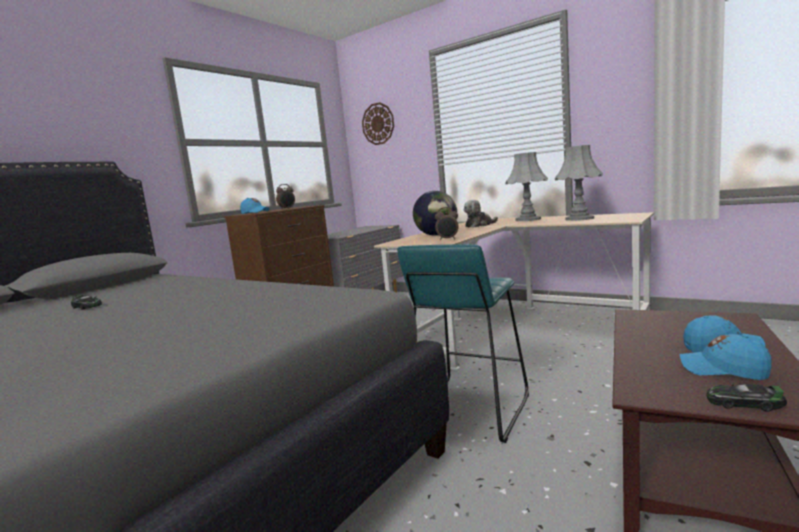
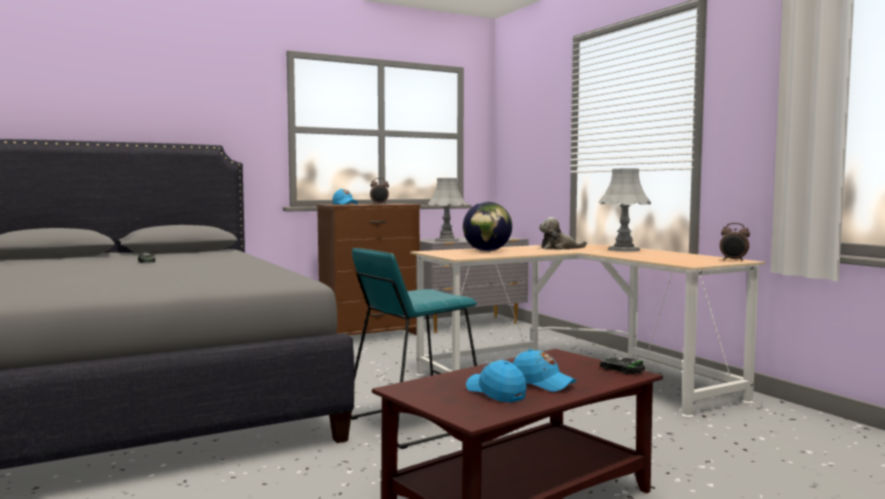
camera: 25 degrees right, 5 degrees down
wall clock [362,102,394,145] -> none
alarm clock [435,207,459,240] -> alarm clock moved to [720,223,750,261]
grey table lamp [555,145,603,221] -> grey table lamp moved to [427,178,467,242]
toy car [706,383,787,412] -> toy car moved to [600,358,645,374]

